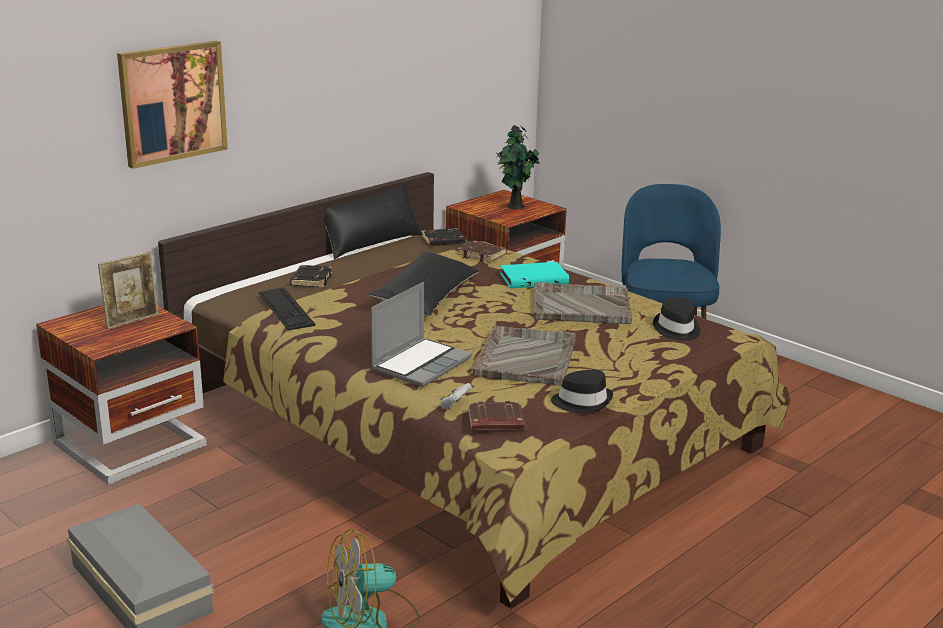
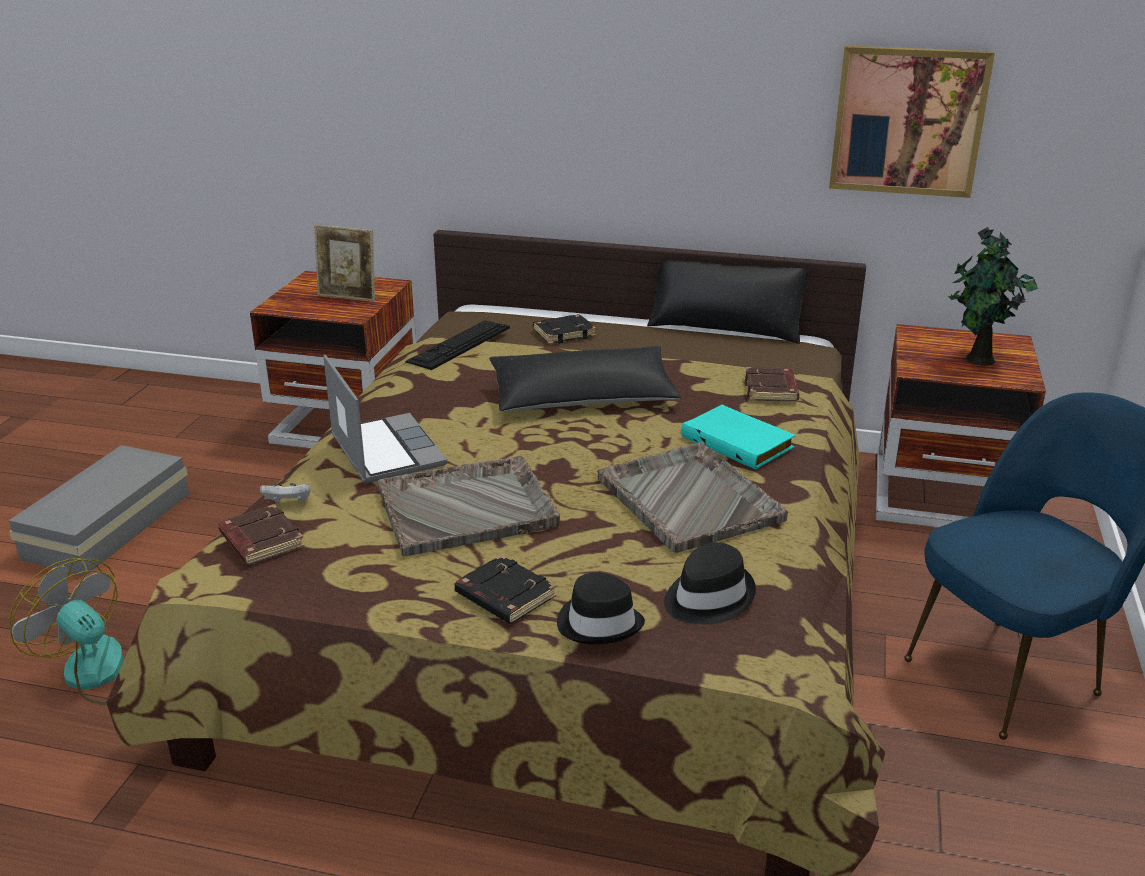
camera: 60 degrees right, 5 degrees up
picture [117,41,228,169] -> picture moved to [829,45,995,198]
laptop [371,282,472,387] -> laptop turned 120 degrees counterclockwise [323,355,447,484]
black book [422,228,465,246] -> black book moved to [454,555,556,624]
black hat [551,370,613,413] -> black hat moved to [557,573,645,644]

